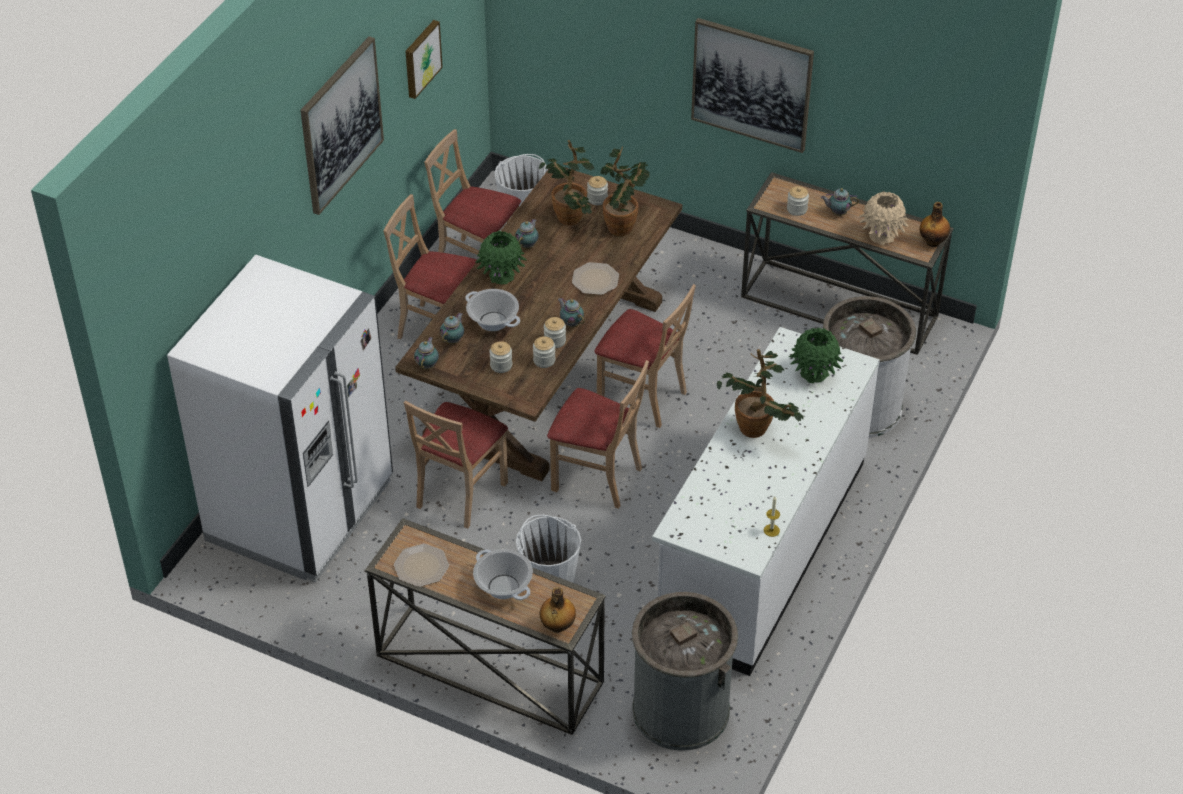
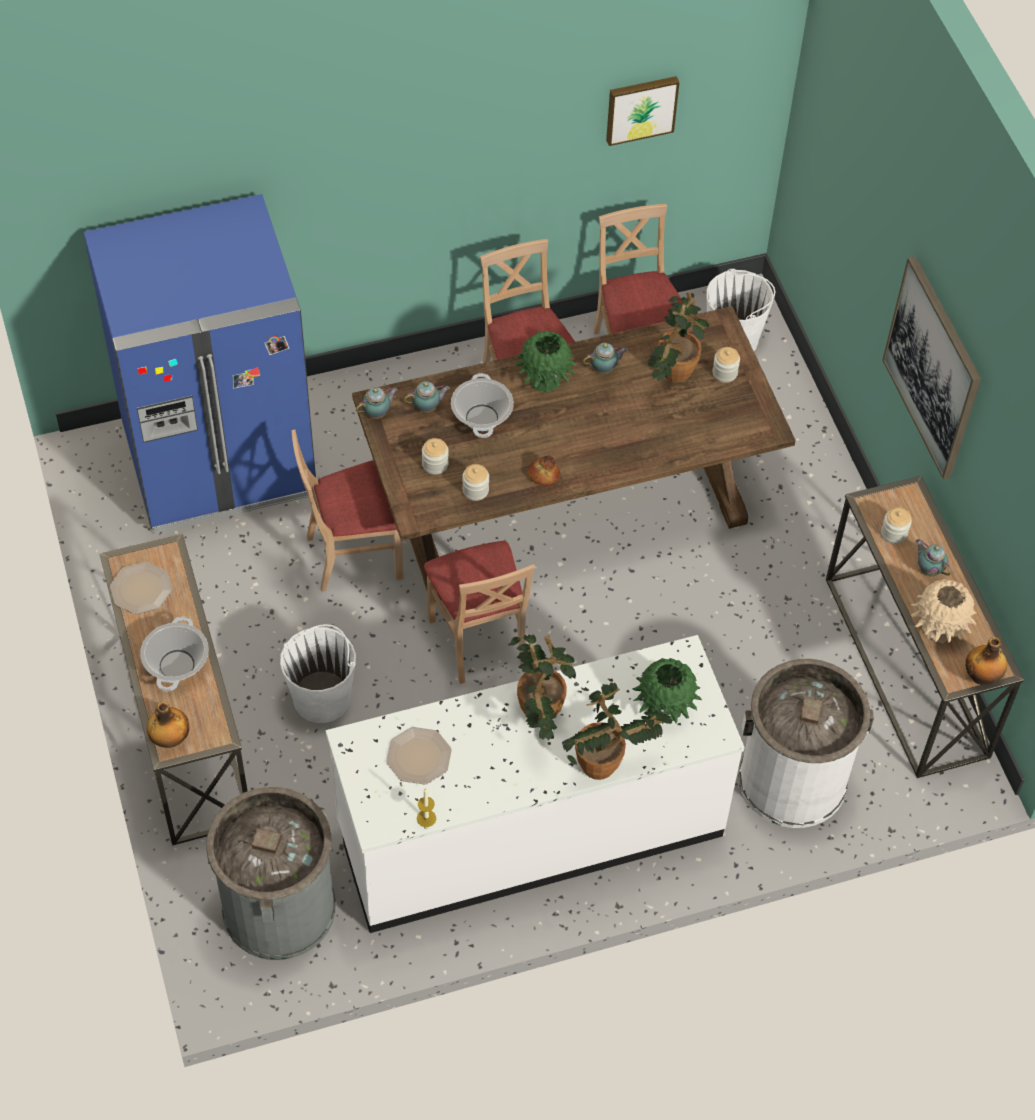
camera: 45 degrees right, 10 degrees up
white fridge [167,255,393,582] -> blue fridge [83,194,316,534]
picture [300,36,384,215] -> none
jar [544,317,566,348] -> none
teapot [558,298,585,328] -> bread [528,455,560,486]
plate [572,262,619,295] -> plate moved to [386,727,452,784]
beige chair [594,284,696,428] -> none
potted plant [600,147,650,236] -> potted plant moved to [562,682,672,780]

